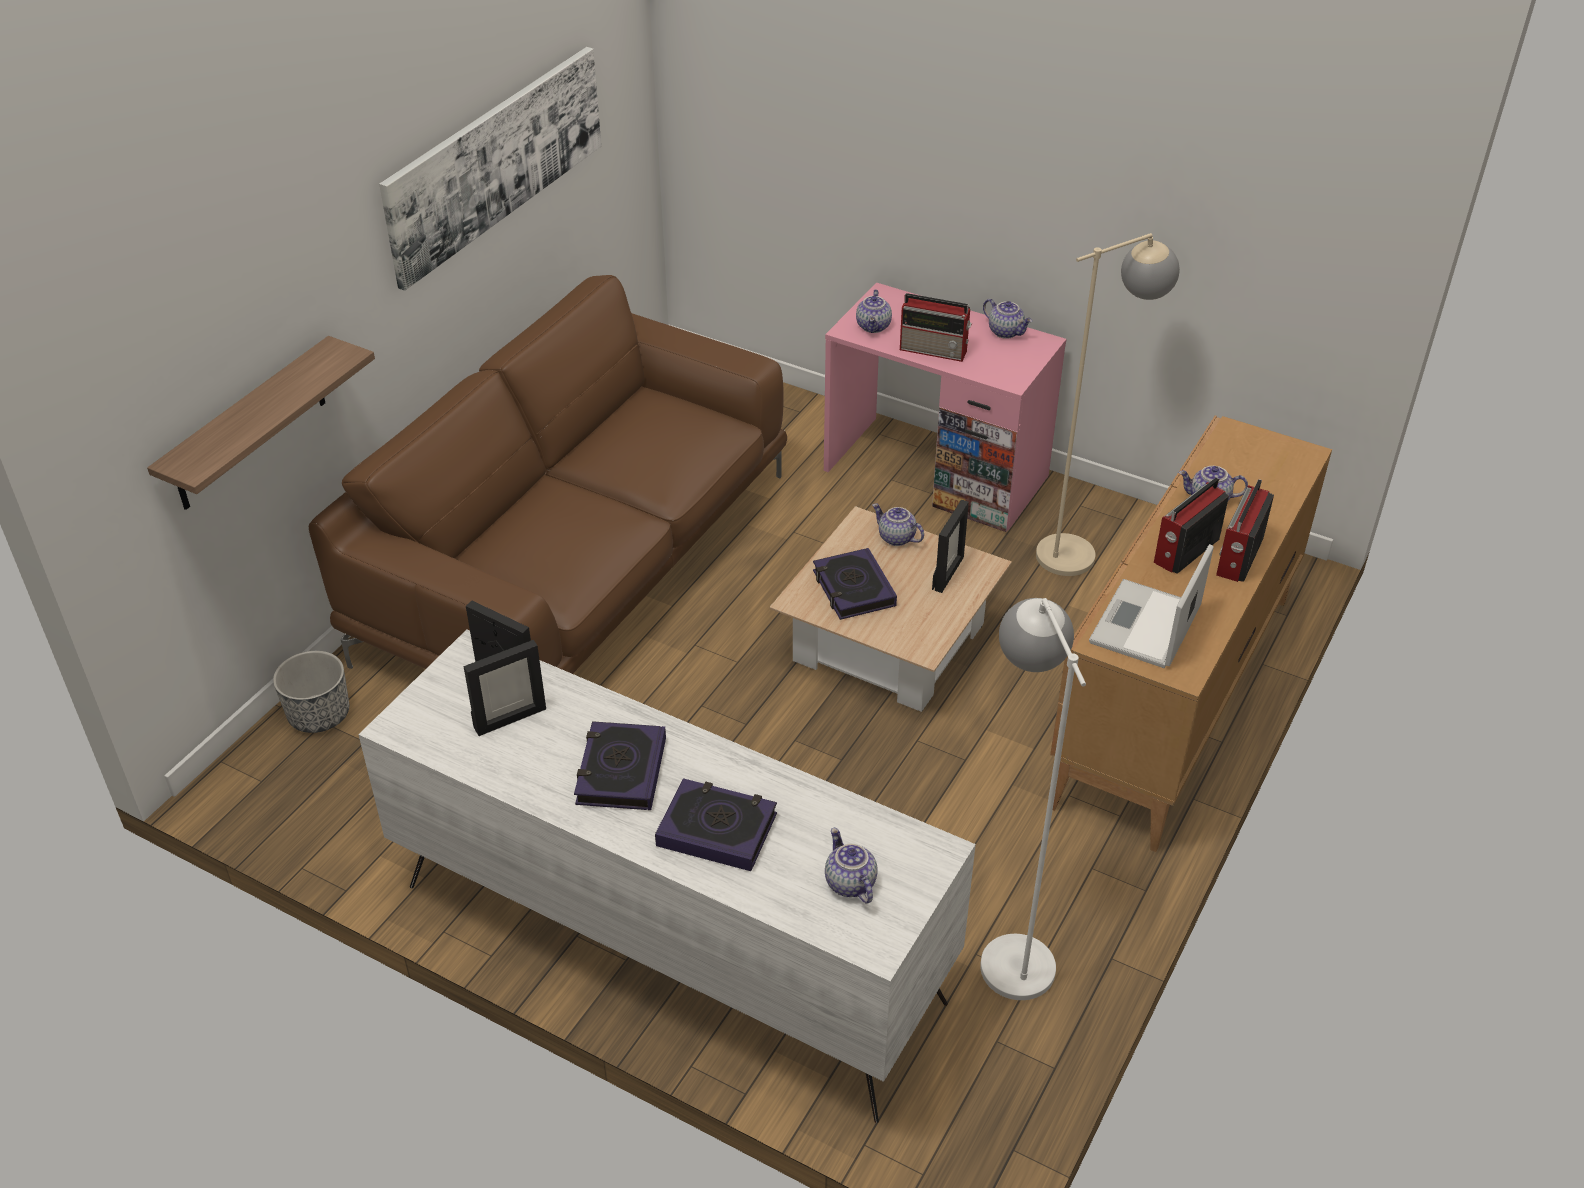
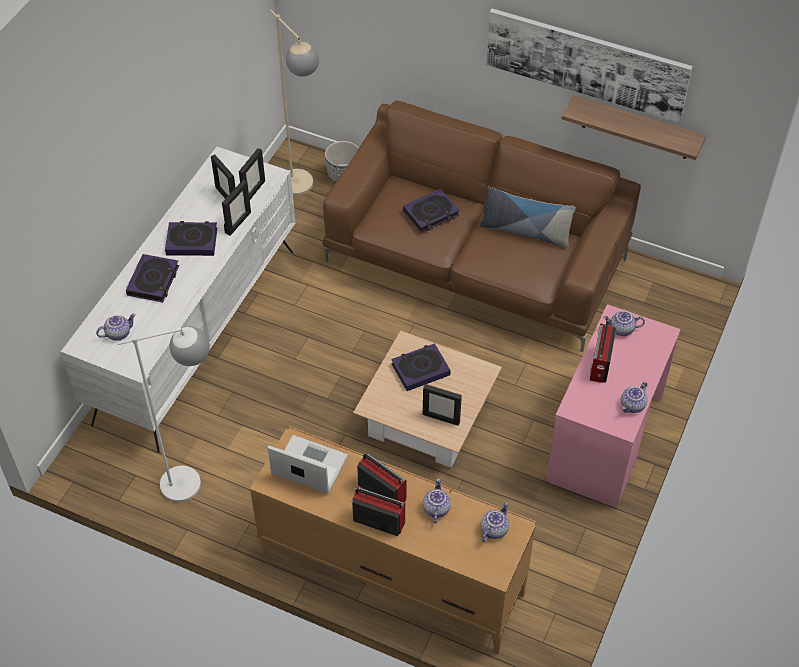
camera: 85 degrees right, 10 degrees up
shelf [147,336,375,510] -> shelf moved to [561,95,706,160]
teapot [872,503,924,546] -> teapot moved to [481,502,509,542]
beige floor lamp [1036,233,1180,576] -> beige floor lamp moved to [269,9,319,196]
none -> picture frame [222,180,251,236]
none -> book [403,189,460,233]
none -> pillow [480,186,576,248]

